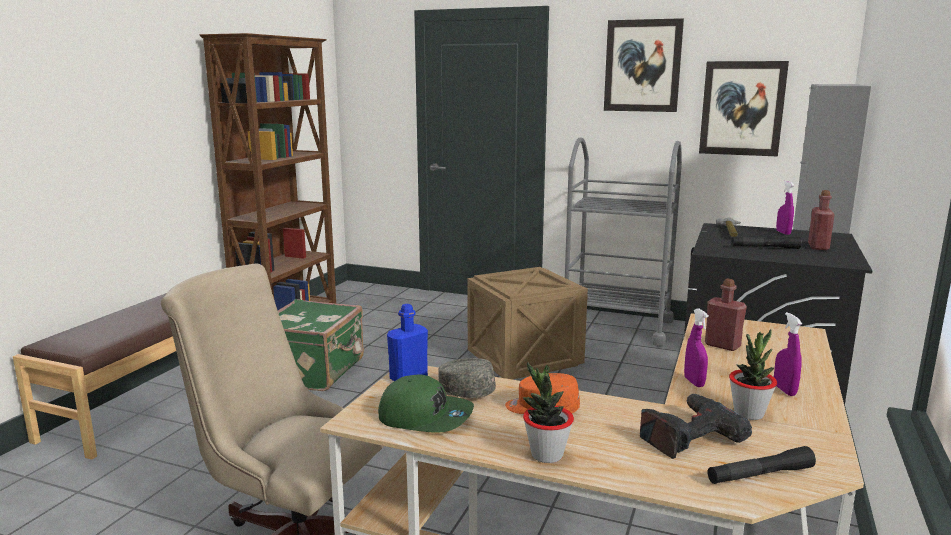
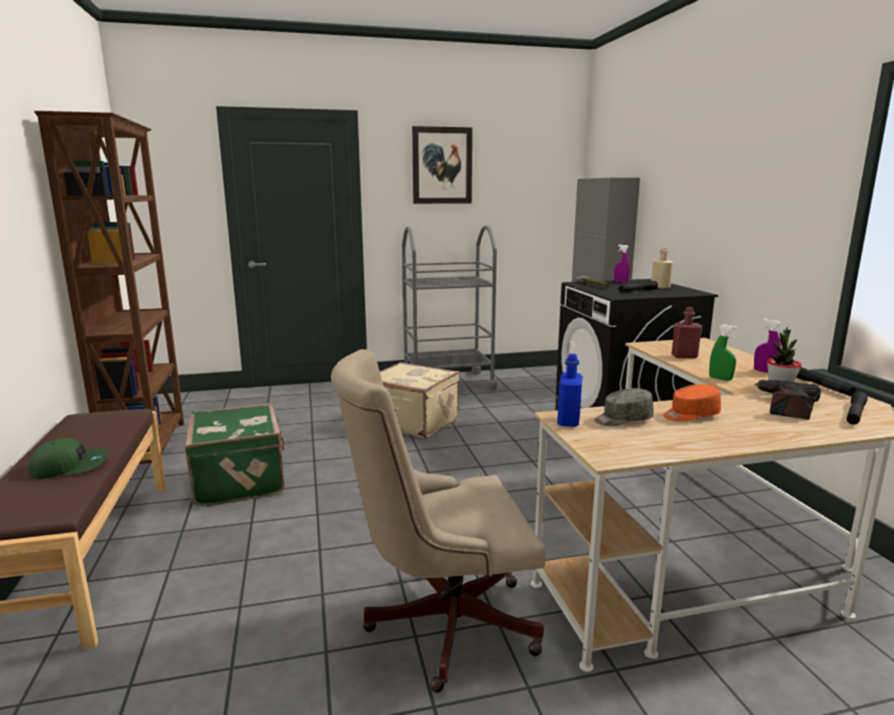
camera: 35 degrees left, 0 degrees up
green cap [378,374,474,433] -> green cap moved to [28,438,109,479]
crate [467,267,588,380] -> beige suitcase [380,362,460,439]
potted plant [523,362,574,463] -> none
purple spray bottle [684,308,709,387] -> green spray bottle [709,324,738,381]
picture [699,61,789,156] -> none
red bottle [808,190,835,250] -> beige bottle [651,247,673,289]
none -> black flashlight [796,367,856,396]

